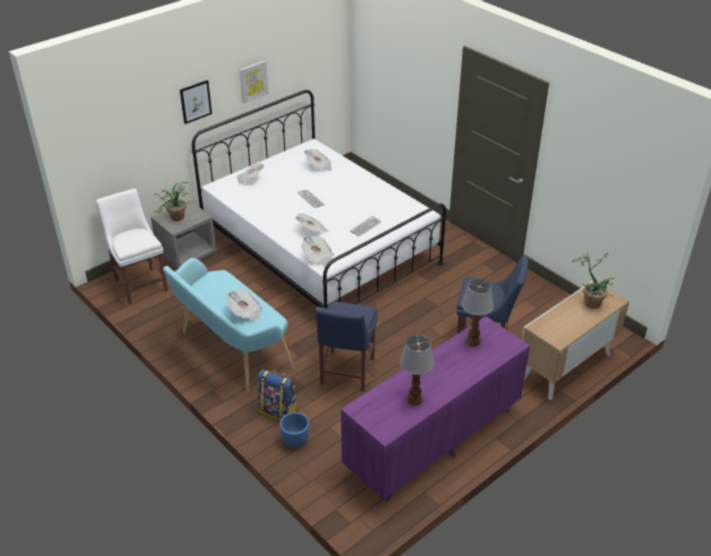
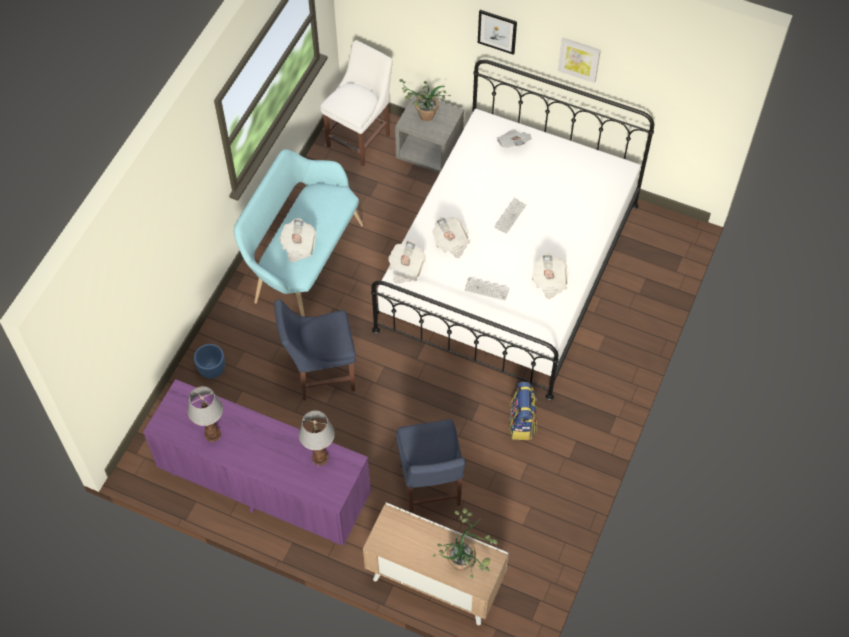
camera: 65 degrees right, 20 degrees up
backpack [257,369,297,422] -> backpack moved to [509,382,537,440]
newspaper [304,149,332,171] -> newspaper moved to [532,253,568,299]

